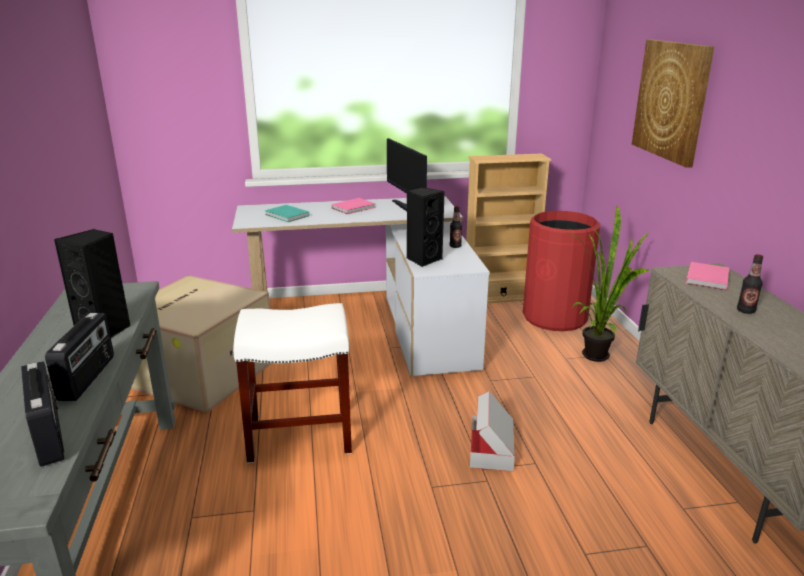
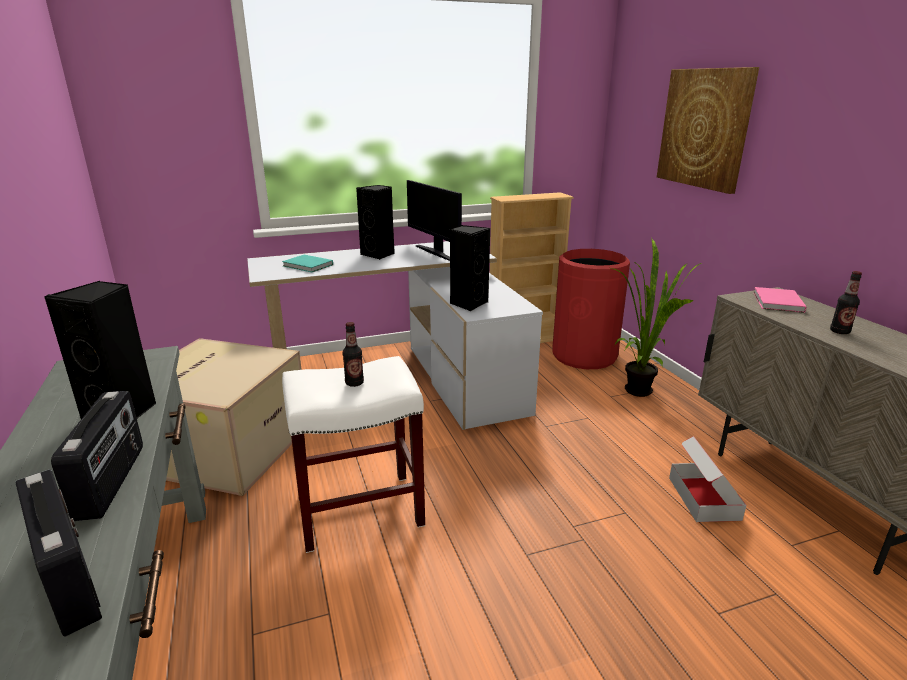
camera: 10 degrees left, 0 degrees up
pink book [332,198,375,214] -> black speaker [356,185,395,260]
bottle [450,206,462,248] -> bottle moved to [343,322,364,387]
cardboard box [470,391,515,471] -> cardboard box moved to [669,436,747,522]

